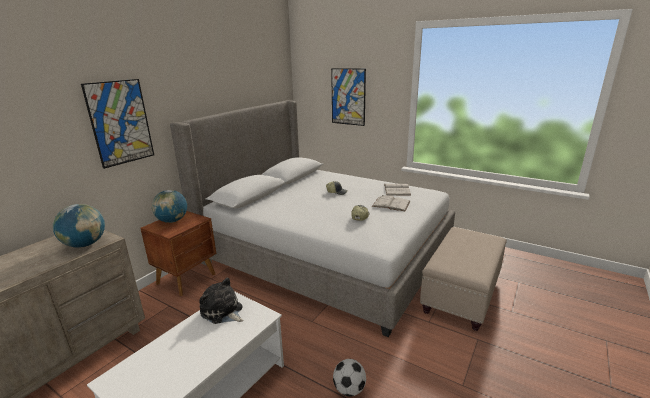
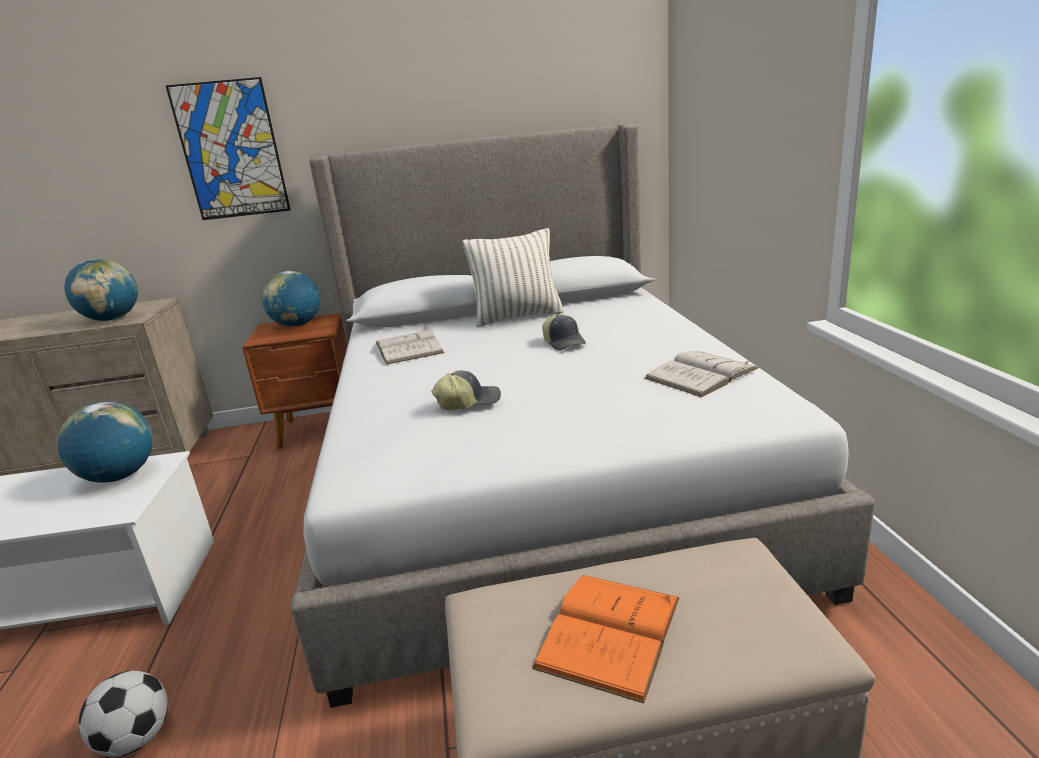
camera: 50 degrees right, 0 degrees up
plush toy [199,278,244,324] -> globe [57,402,153,483]
picture [331,68,366,126] -> none
white book [372,195,410,212] -> white book moved to [376,328,444,365]
none -> pillow [462,228,564,327]
none -> orange book [532,575,679,704]

